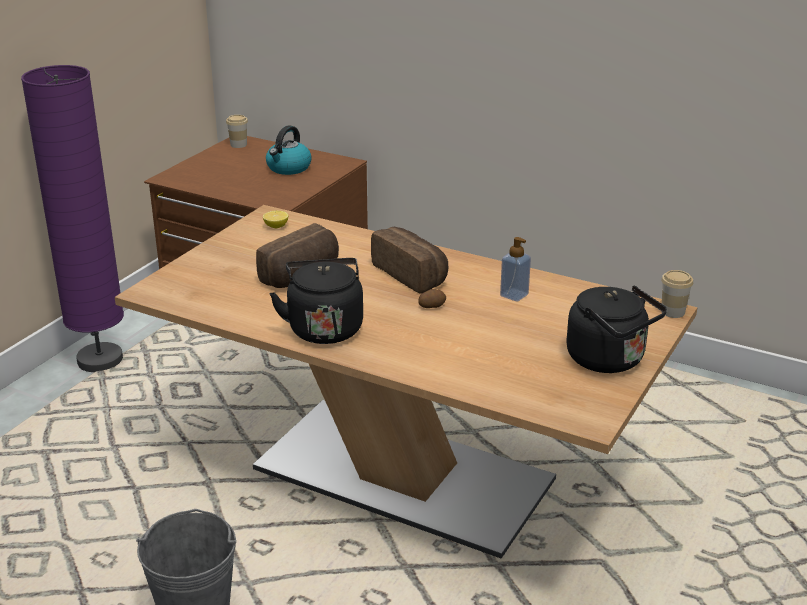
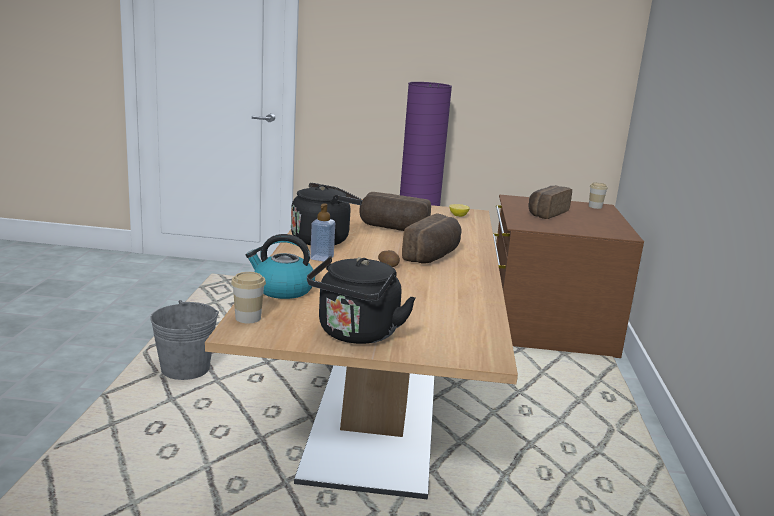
camera: 65 degrees right, 10 degrees down
kettle [266,125,312,175] -> kettle moved to [246,234,315,299]
soap dispenser [500,237,531,302] -> soap dispenser moved to [310,204,335,262]
cup [661,270,693,318] -> cup moved to [231,272,266,323]
none -> bread [528,186,572,219]

